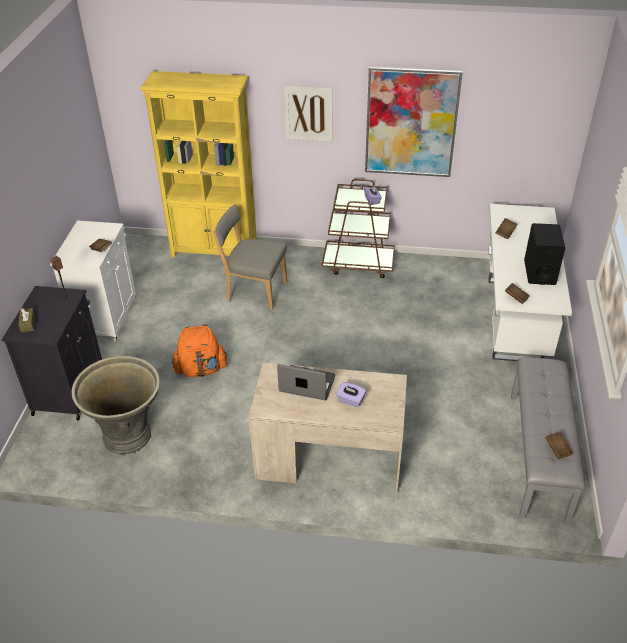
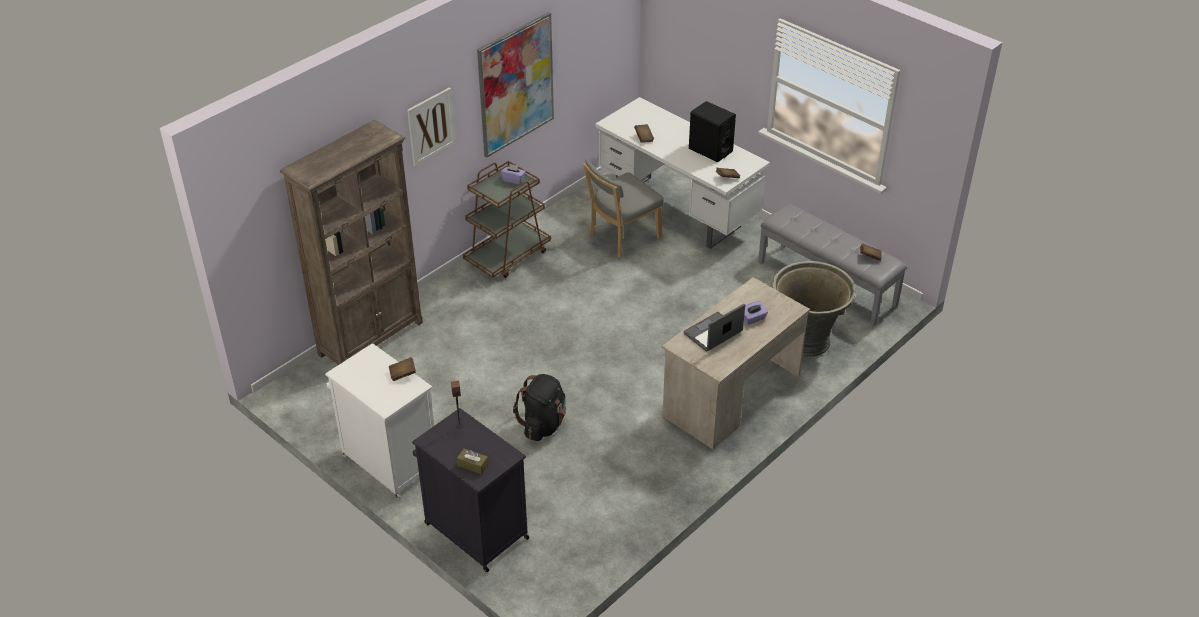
camera: 55 degrees left, 0 degrees up
grey planter [71,356,160,454] -> grey planter moved to [772,261,856,357]
yellow bookcase [140,71,257,257] -> brown bookcase [280,120,423,365]
orange backpack [172,324,228,377] -> black backpack [513,374,566,441]
grey chair [213,205,287,310] -> grey chair moved to [583,159,664,257]

